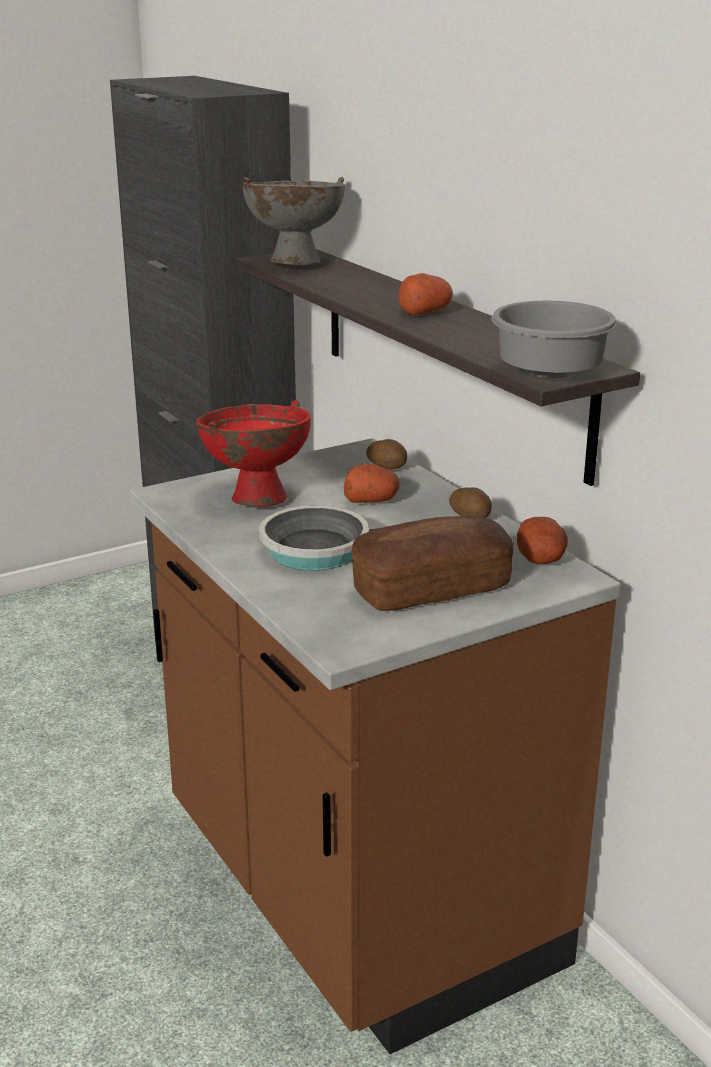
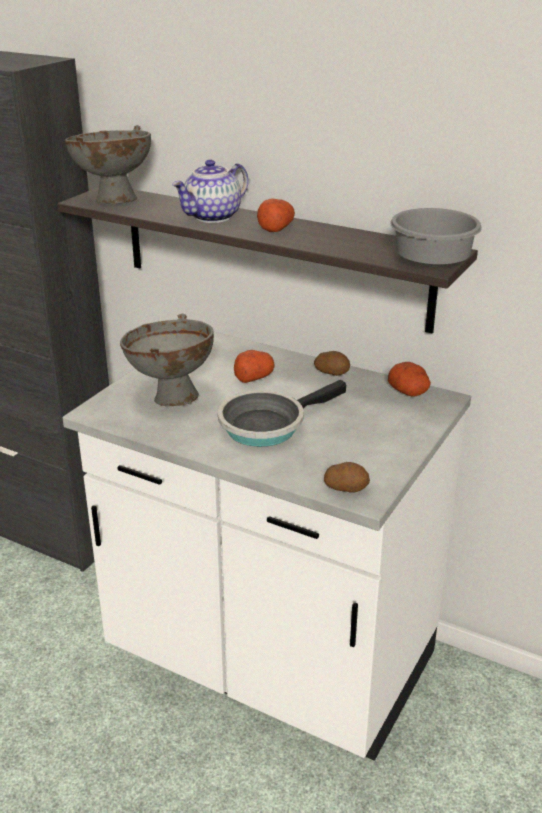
camera: 30 degrees left, 5 degrees up
brown counter [130,438,621,1054] -> white counter [62,332,471,761]
red bowl [196,400,311,507] -> grey bowl [120,313,214,406]
bread [351,515,514,611] -> none
potato [366,439,407,469] -> potato moved to [324,462,370,493]
none -> teapot [172,160,249,223]

